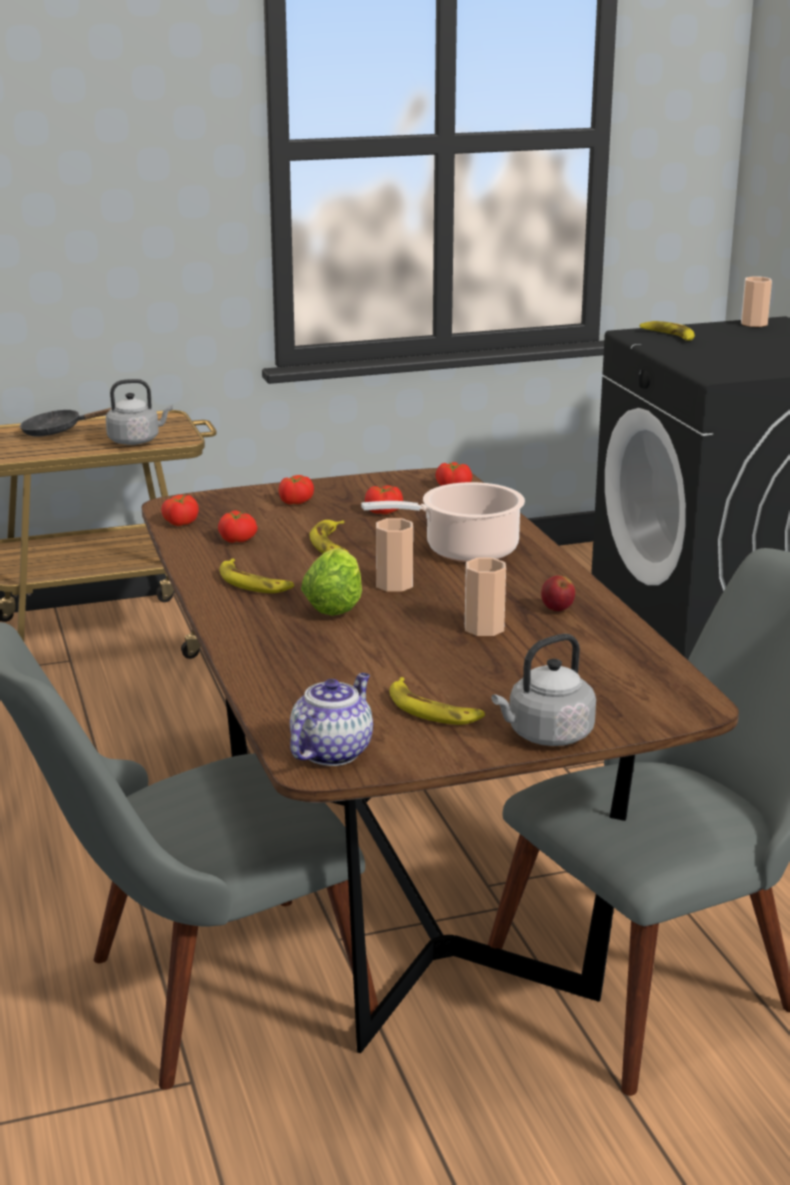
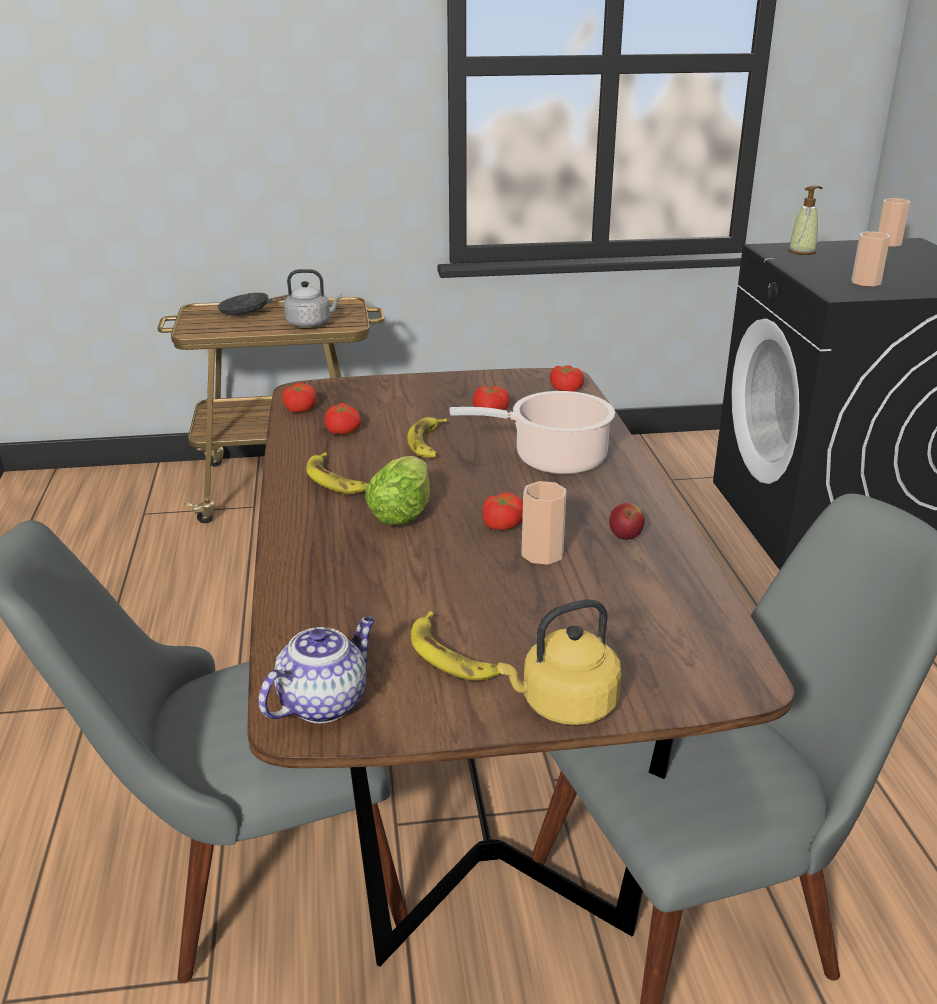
camera: 10 degrees right, 5 degrees up
tomato [279,475,314,505] -> tomato moved to [482,492,523,530]
cup [376,518,413,592] -> cup moved to [851,232,890,287]
grey kettle [491,634,596,746] -> yellow kettle [498,599,622,725]
banana [639,321,695,341] -> soap dispenser [788,186,823,255]

